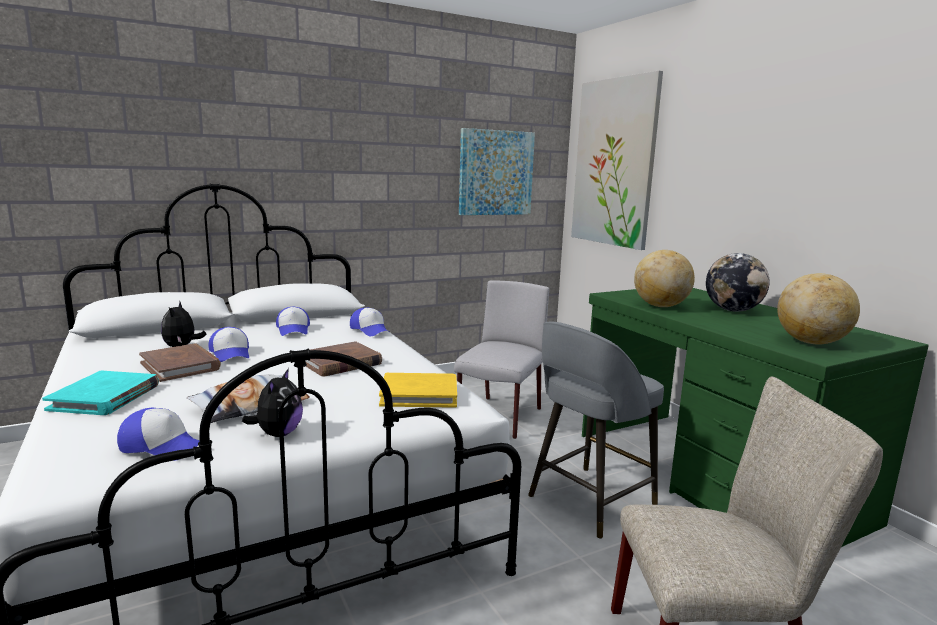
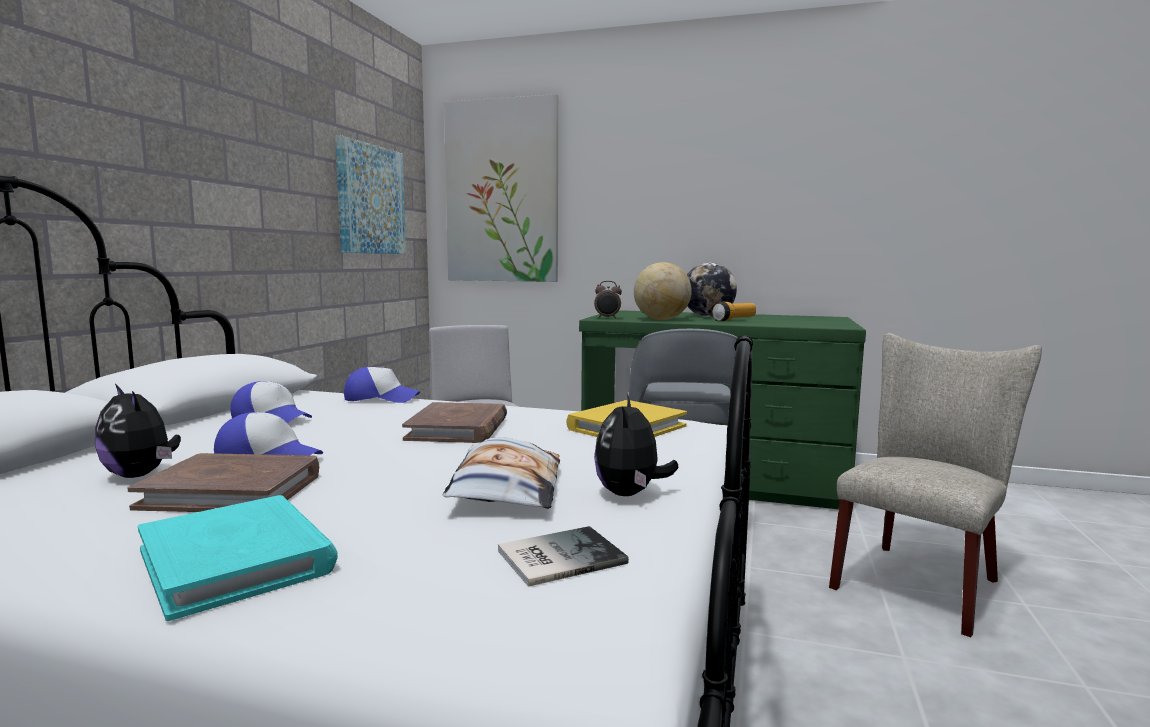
camera: 45 degrees left, 5 degrees down
cap [117,408,200,461] -> book [498,526,629,587]
plush toy [242,368,303,437] -> plush toy turned 135 degrees counterclockwise [594,394,678,496]
globe [777,273,860,345] -> none
none -> alarm clock [594,281,622,319]
none -> flashlight [711,302,756,321]

